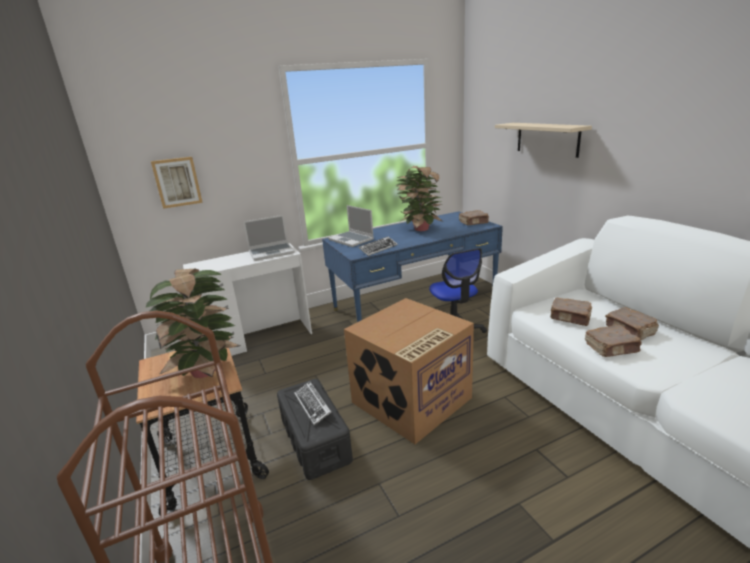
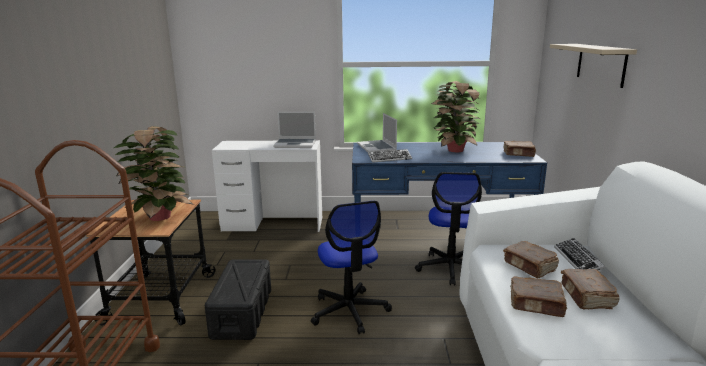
camera: 25 degrees right, 5 degrees down
picture [151,157,203,209] -> none
keyboard [294,381,331,426] -> keyboard moved to [554,238,606,270]
cardboard box [344,298,474,444] -> office chair [311,201,392,334]

